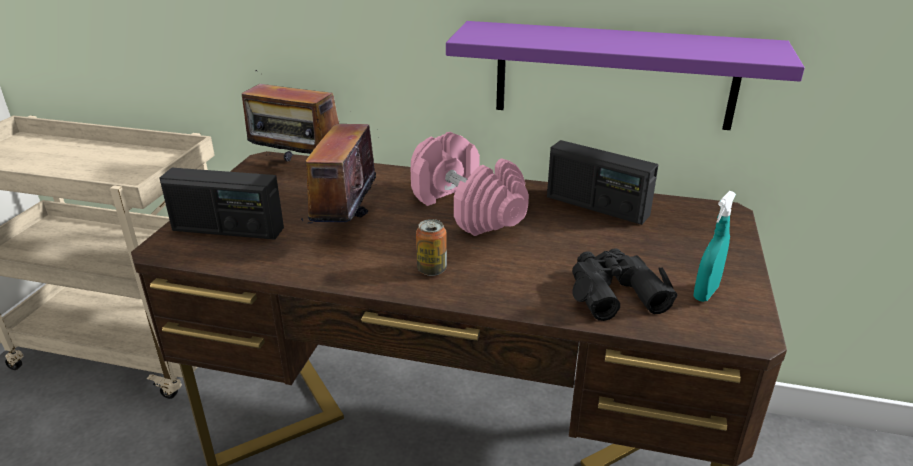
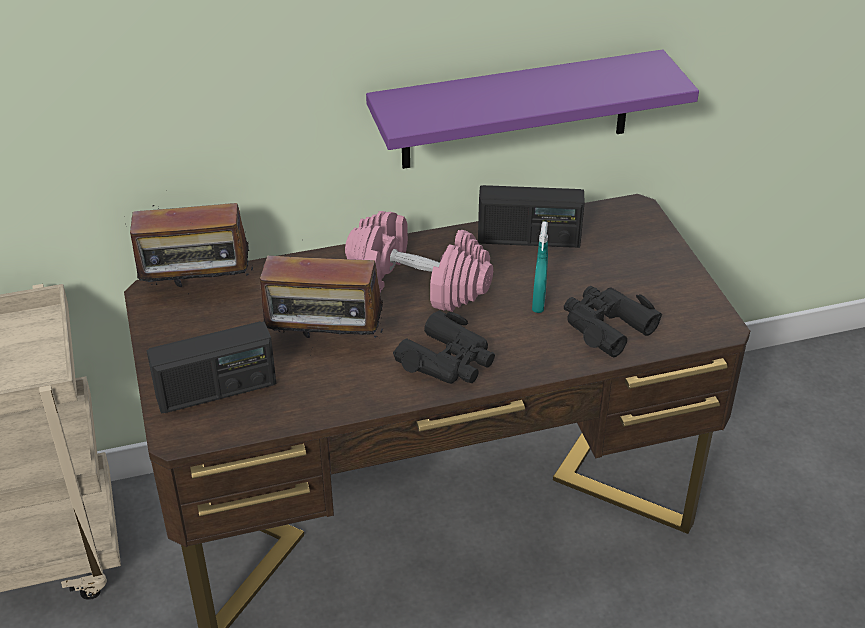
camera: 30 degrees left, 10 degrees up
radio [301,104,379,223] -> radio turned 60 degrees counterclockwise [260,254,383,350]
can [416,219,447,276] -> black binoculars [393,310,495,384]
turquoise spray bottle [693,191,736,302] -> turquoise spray bottle moved to [532,222,548,313]

